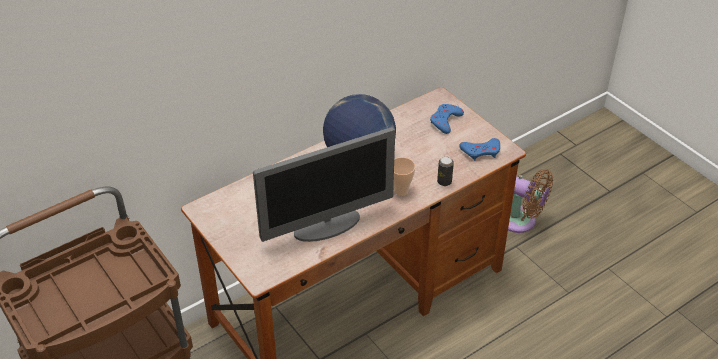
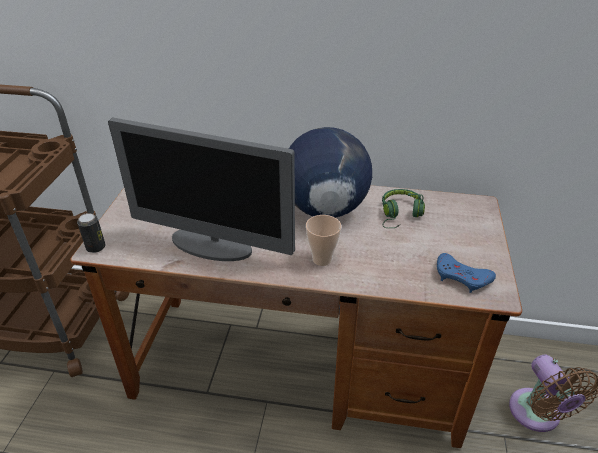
camera: 45 degrees right, 5 degrees down
blue game controller [430,104,464,134] -> none
can [437,156,454,186] -> can moved to [77,213,105,253]
none -> green headphones [382,189,425,228]

